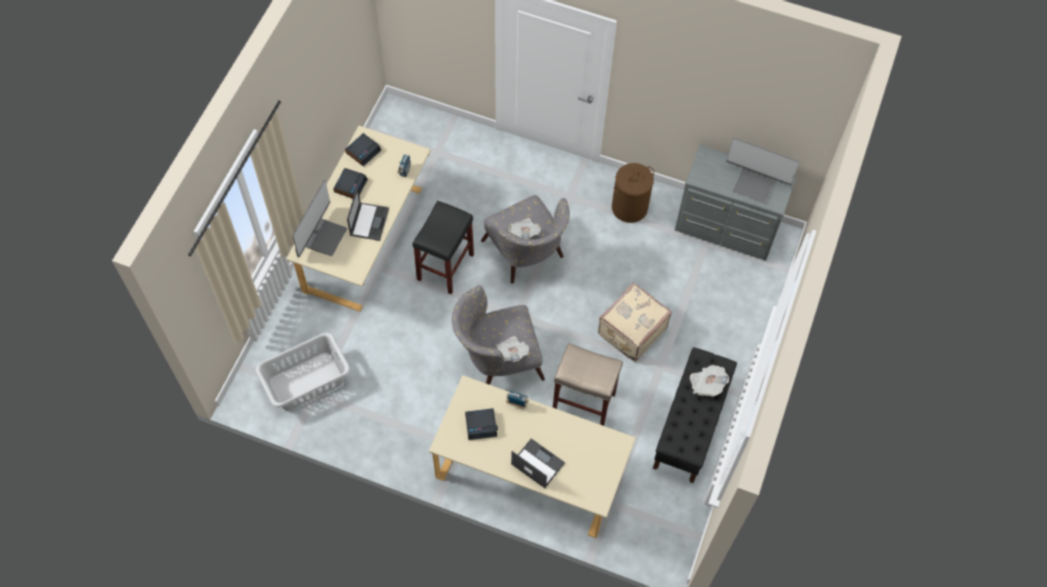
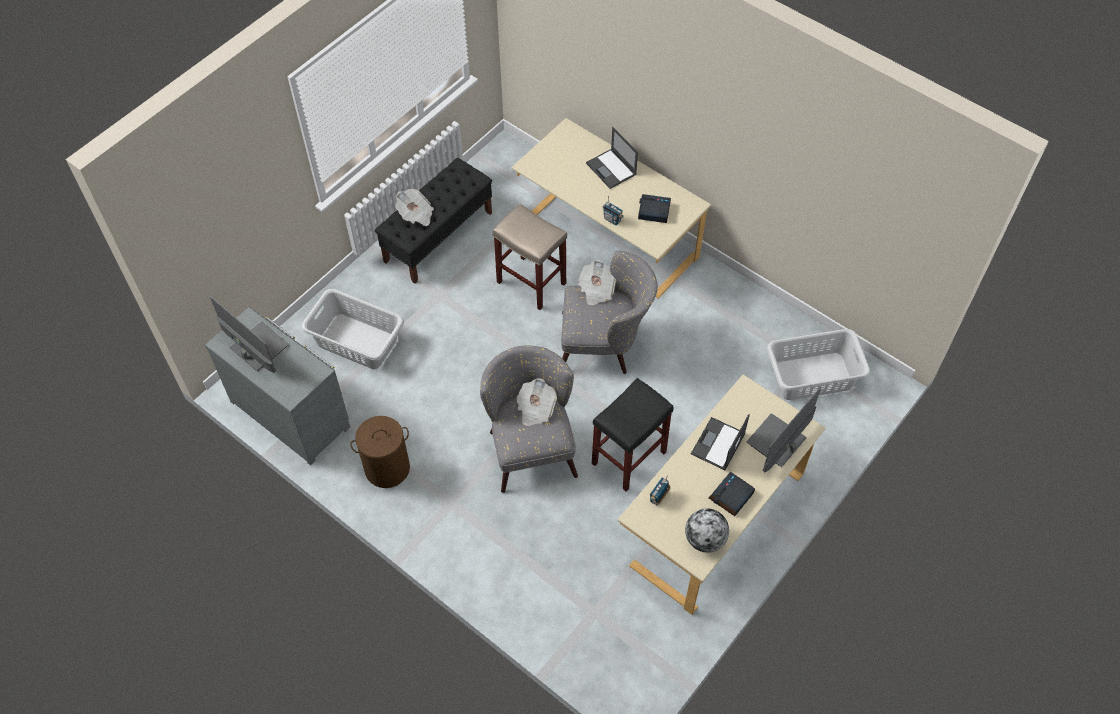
camera: 160 degrees left, 5 degrees down
alarm clock [345,133,381,166] -> globe [685,508,729,553]
beige suitcase [598,283,672,362] -> none
none -> grey laundry basket [302,289,404,369]

